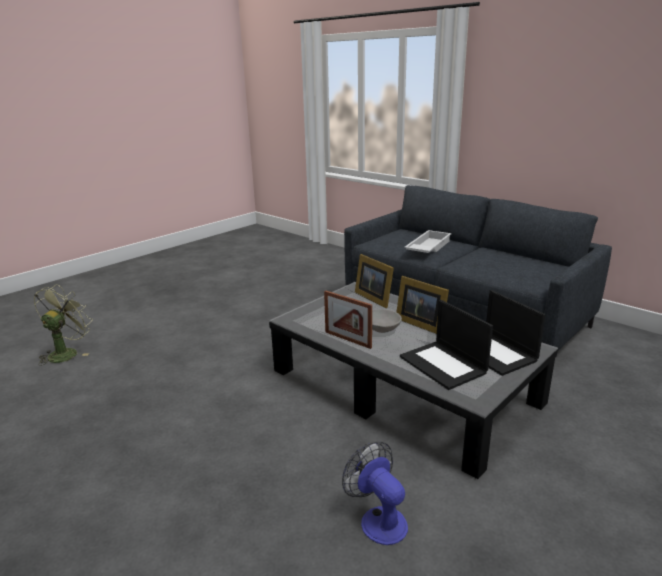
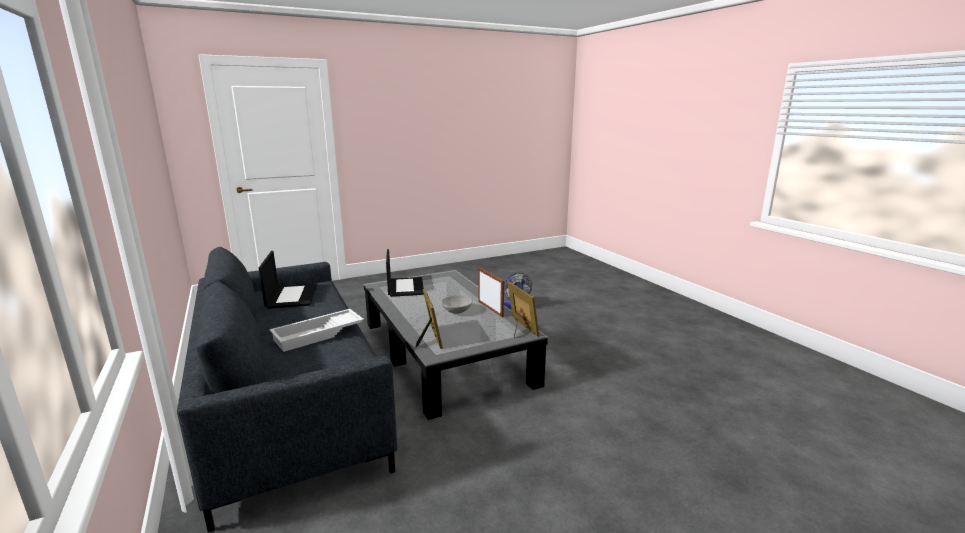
camera: 160 degrees left, 5 degrees down
green fan [34,284,93,366] -> none
picture frame [396,276,449,334] -> picture frame moved to [507,281,539,337]
laptop [400,300,493,390] -> laptop moved to [259,251,317,309]

